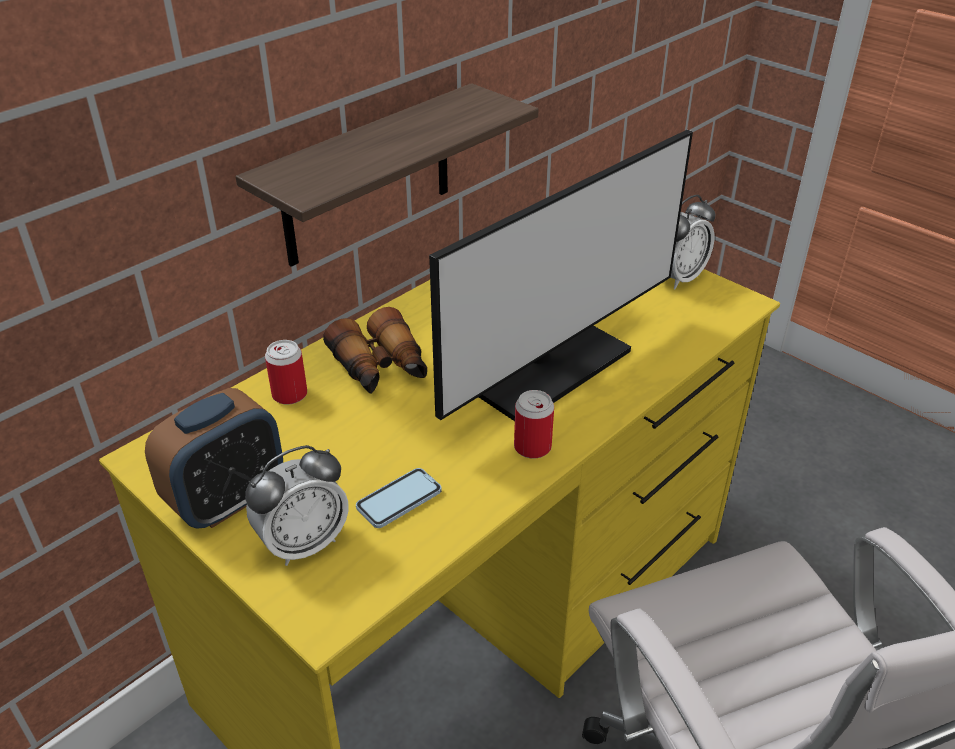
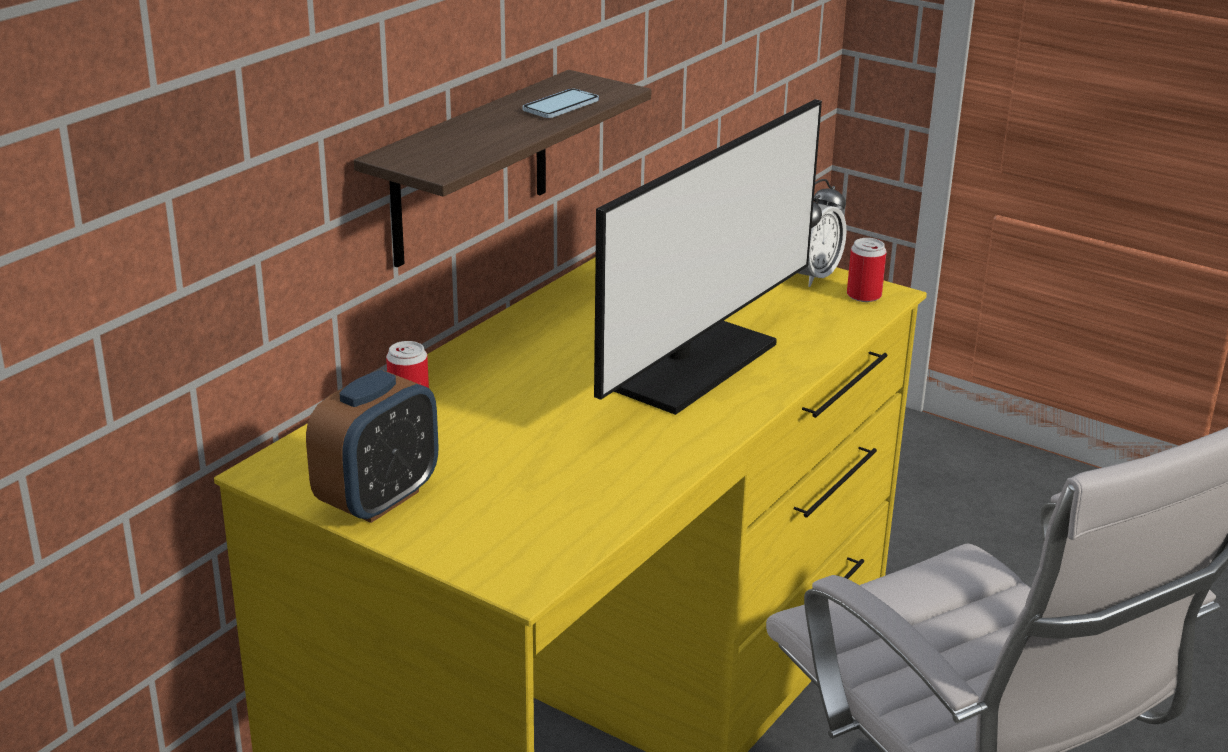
camera: 10 degrees left, 10 degrees down
alarm clock [245,445,348,566] -> none
binoculars [323,307,427,394] -> none
phone [356,468,442,528] -> phone moved to [523,89,599,118]
can [514,390,554,459] -> can moved to [847,238,887,302]

